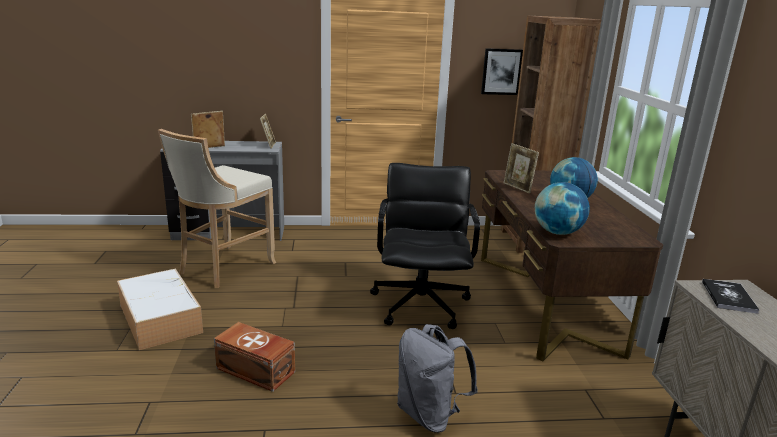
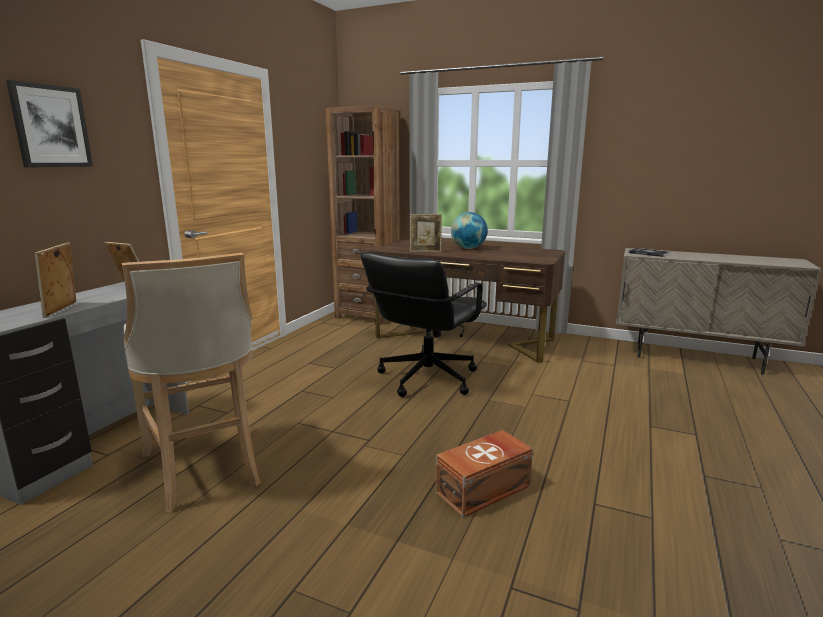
camera: 60 degrees left, 5 degrees down
storage box [117,269,203,350] -> none
black office chair [370,163,480,329] -> black office chair turned 90 degrees counterclockwise [361,252,487,397]
grey backpack [397,324,478,433] -> none
picture [481,48,523,95] -> picture moved to [6,80,93,167]
globe [535,182,590,235] -> none

